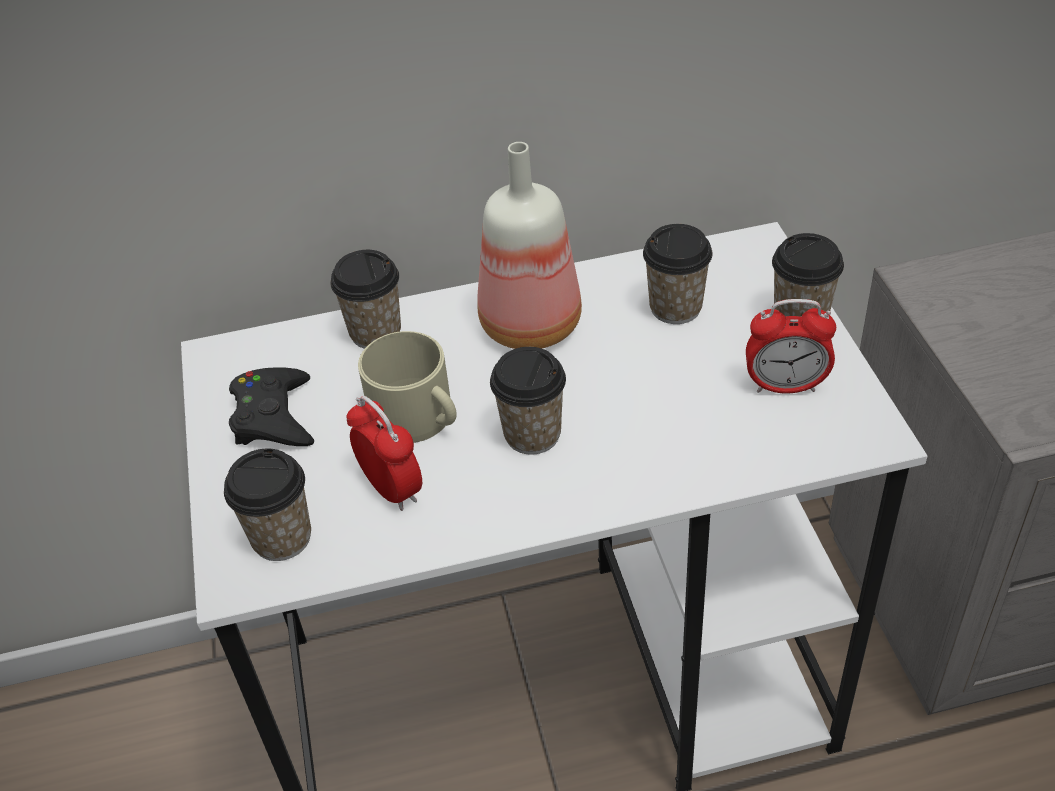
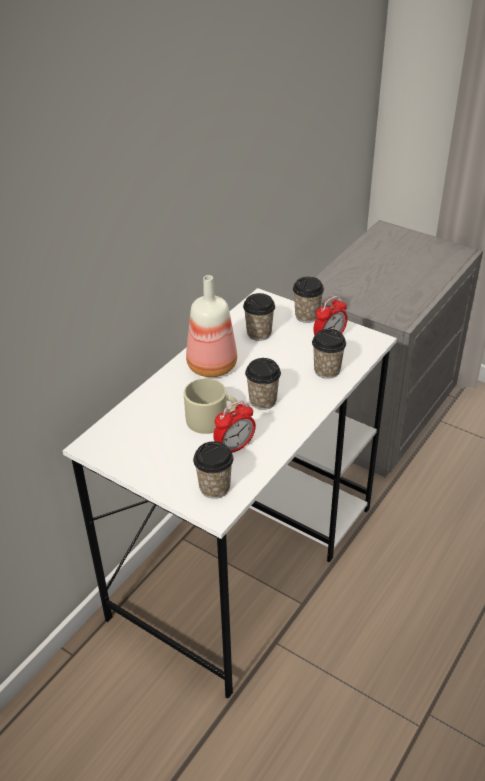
camera: 45 degrees left, 5 degrees down
black game controller [229,367,314,446] -> none
cup [330,250,401,349] -> cup moved to [312,329,346,379]
alarm clock [346,396,422,511] -> alarm clock turned 135 degrees clockwise [213,400,256,453]

